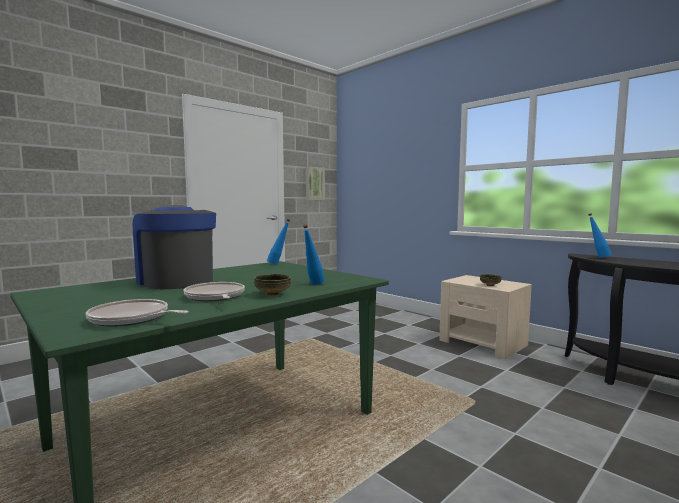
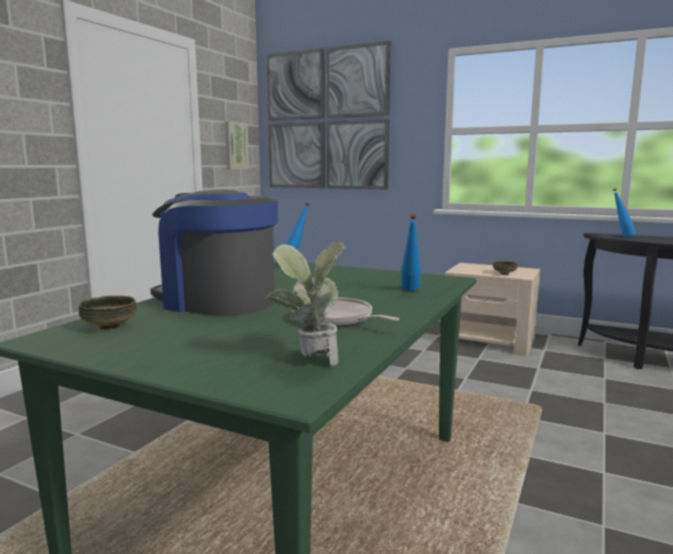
camera: 20 degrees left, 5 degrees up
frying pan [86,299,189,326] -> potted plant [265,241,346,366]
bowl [254,274,291,296] -> bowl moved to [78,295,136,330]
none -> picture [266,41,391,189]

